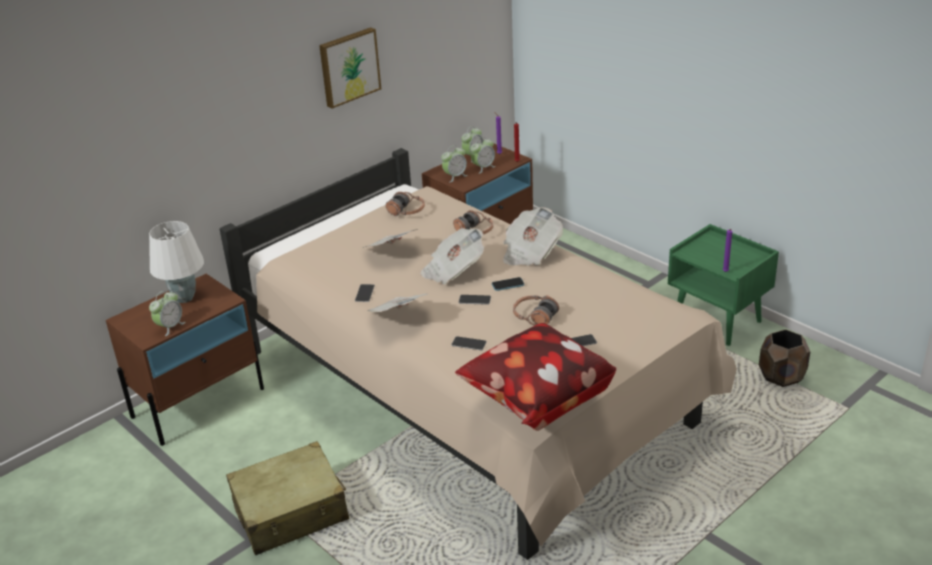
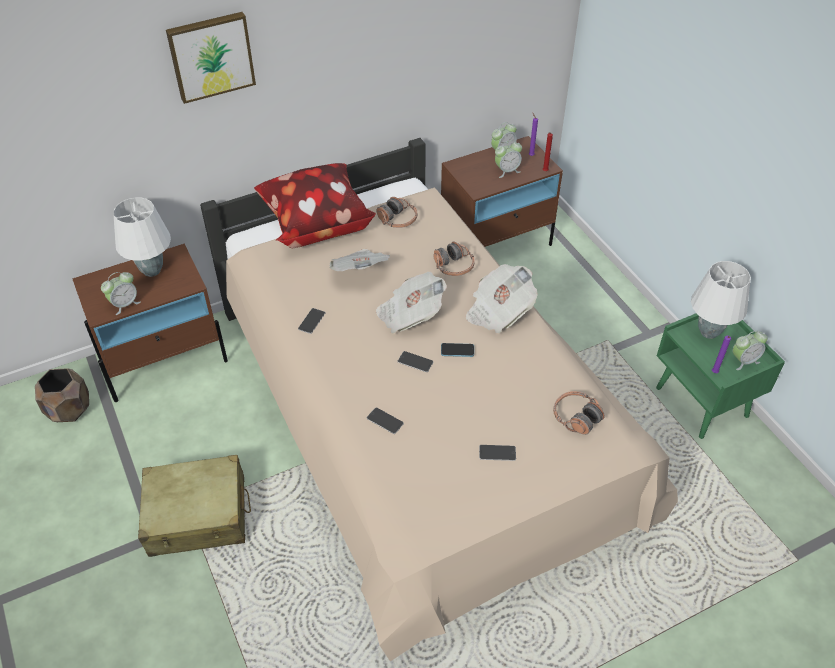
camera: 15 degrees right, 15 degrees up
picture [319,27,381,108] -> picture moved to [166,12,256,104]
newspaper [368,293,428,312] -> none
alarm clock [441,145,468,182] -> alarm clock moved to [733,331,768,370]
pillow [455,323,616,431] -> pillow moved to [254,163,376,248]
headphones [513,295,559,326] -> headphones moved to [553,391,605,435]
brown planter [759,329,810,387] -> brown planter moved to [35,368,89,422]
none -> white table lamp [691,261,751,339]

